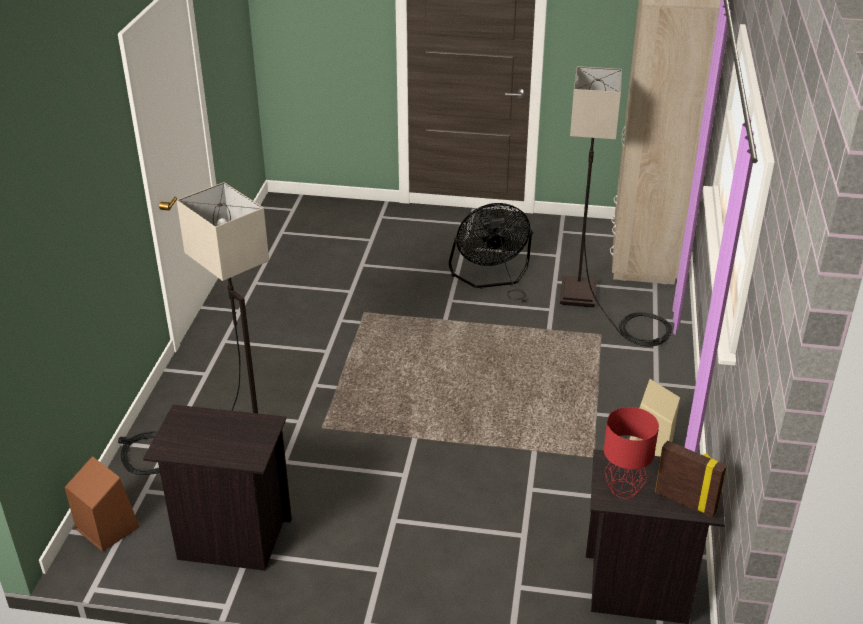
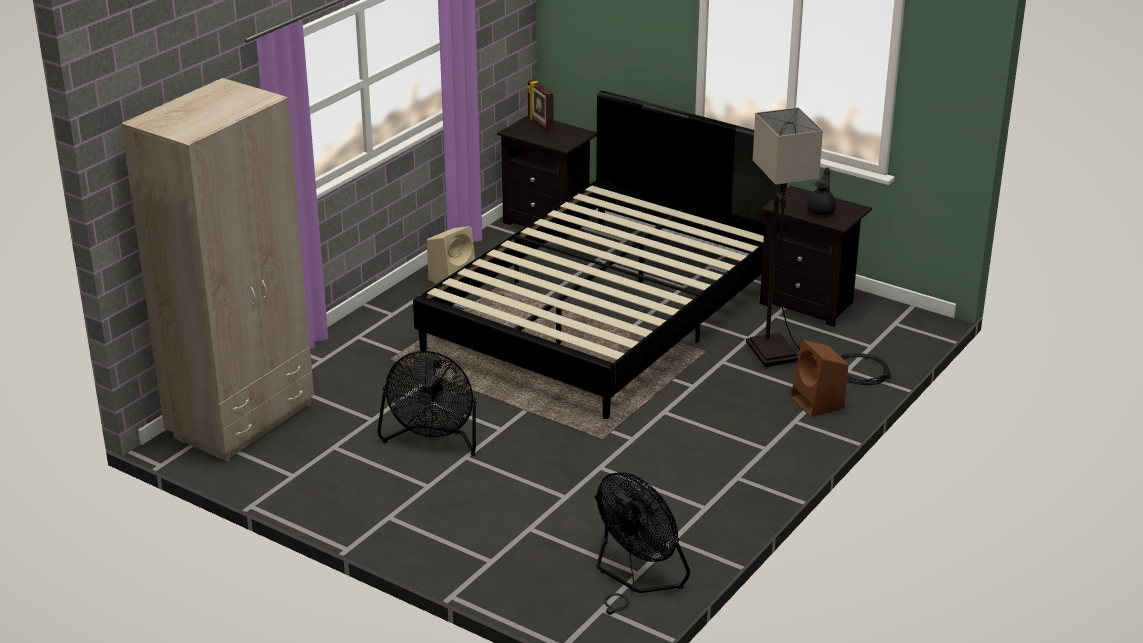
camera: 155 degrees left, 5 degrees down
brown speaker [65,456,140,552] -> brown speaker moved to [791,340,849,417]
floor lamp [560,66,672,346] -> none
red table lamp [604,407,659,499] -> none
none -> black bed [413,90,787,419]
none -> black fan [594,472,690,615]
none -> black teapot [807,167,836,215]

